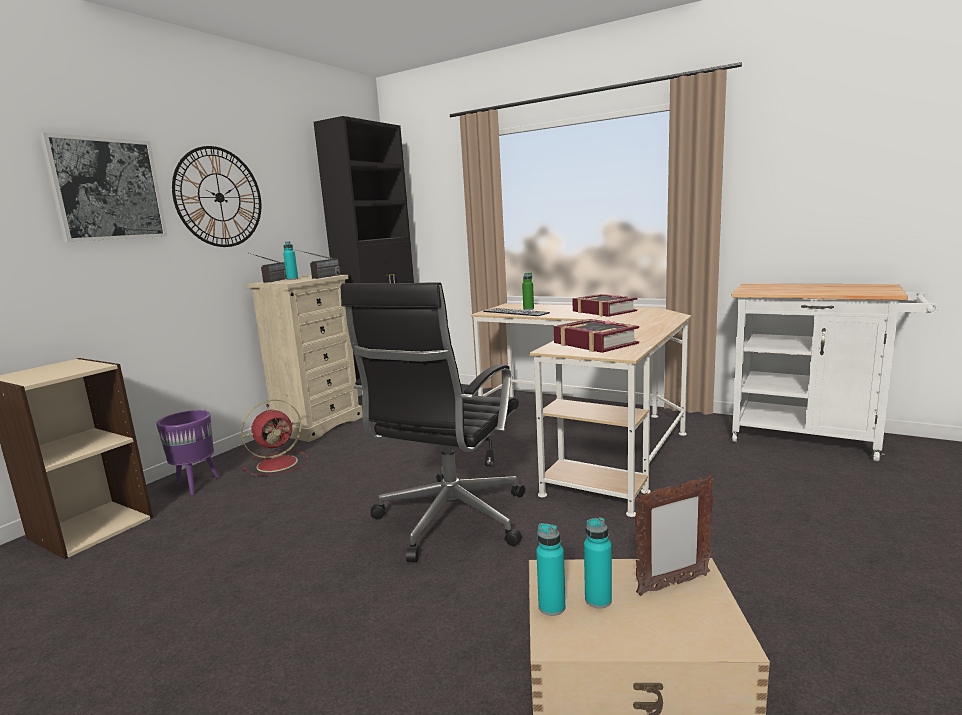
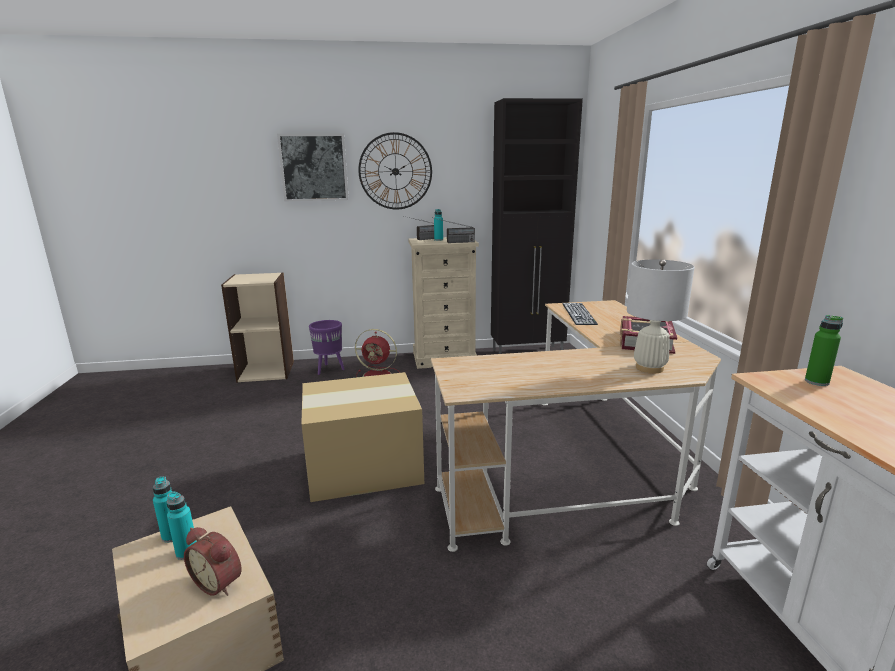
camera: 50 degrees right, 5 degrees up
black office chair [341,282,525,562] -> cardboard box [301,372,424,502]
green bottle [522,273,534,310] -> green bottle moved to [805,315,843,386]
book [554,319,639,353] -> none
picture frame [635,475,714,596] -> alarm clock [184,527,241,596]
none -> white table lamp [627,260,695,373]

